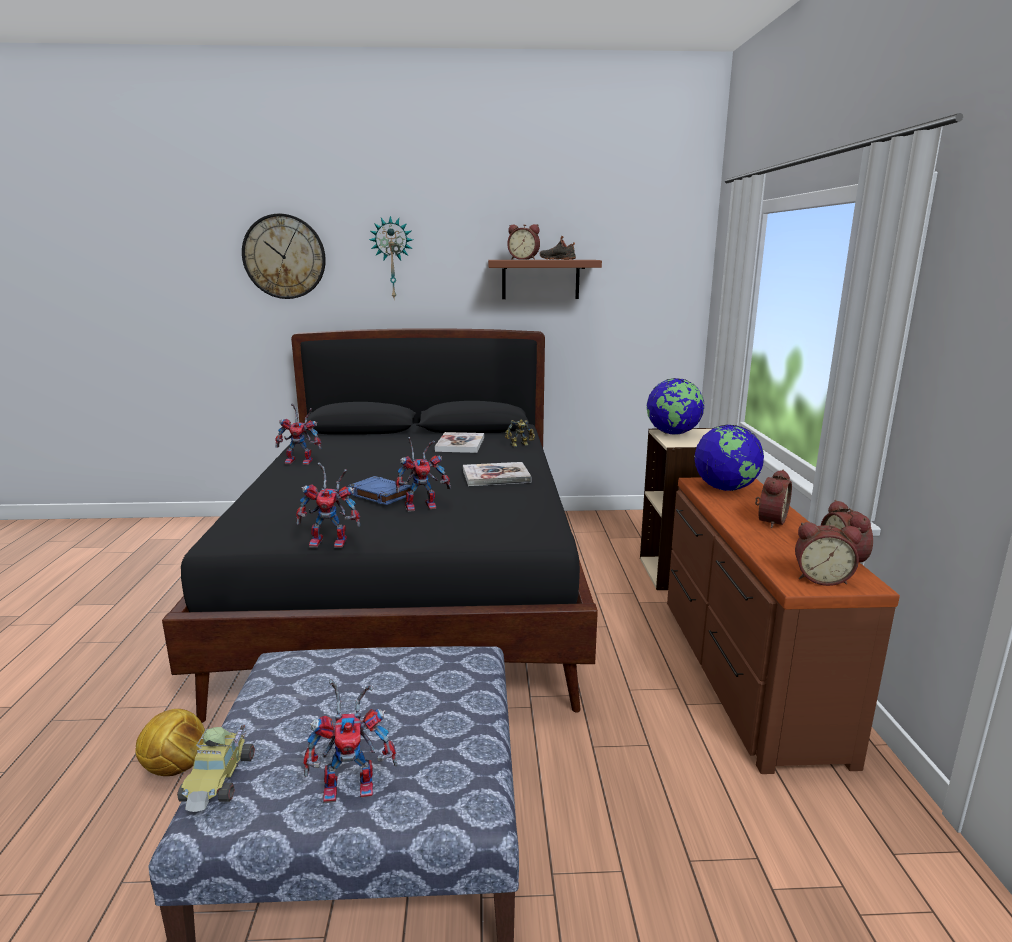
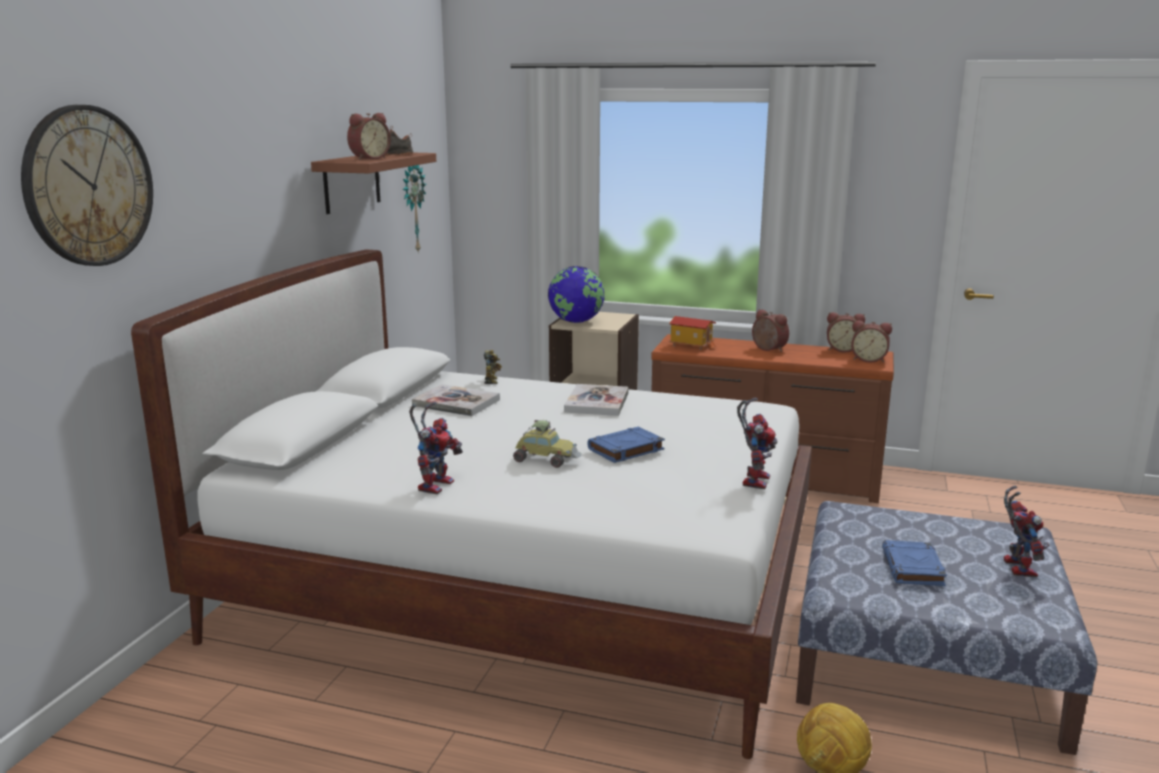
camera: 70 degrees left, 0 degrees up
black bed [162,328,598,723] -> white bed [131,249,812,759]
toy car [177,725,255,812] -> toy car moved to [513,420,582,468]
wall clock [369,216,413,298] -> wall clock moved to [403,165,426,253]
toy robot [395,437,451,512] -> none
globe [694,425,764,491] -> toy house [669,316,716,350]
alarm clock [795,522,862,586] -> alarm clock turned 75 degrees clockwise [851,320,892,363]
none -> blue book [882,540,947,586]

